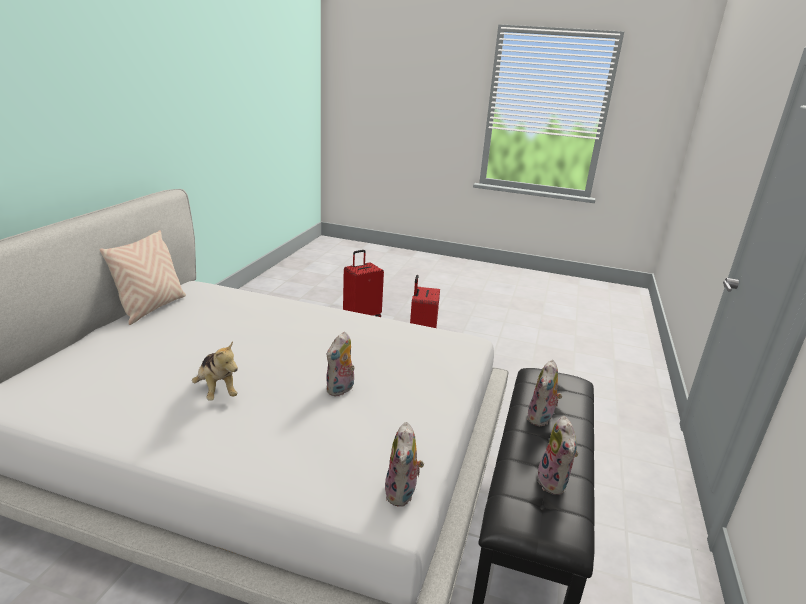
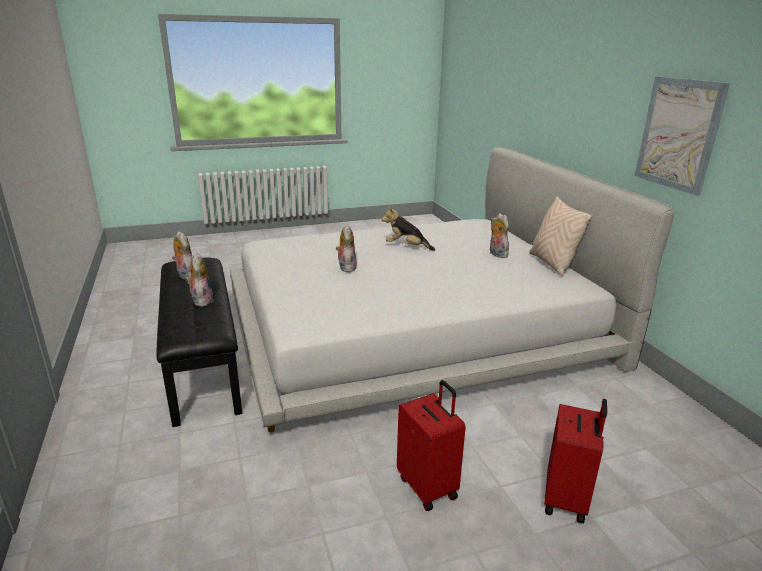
camera: 145 degrees right, 0 degrees up
plush toy [385,422,424,507] -> plush toy moved to [490,213,511,258]
none -> picture [634,76,730,196]

